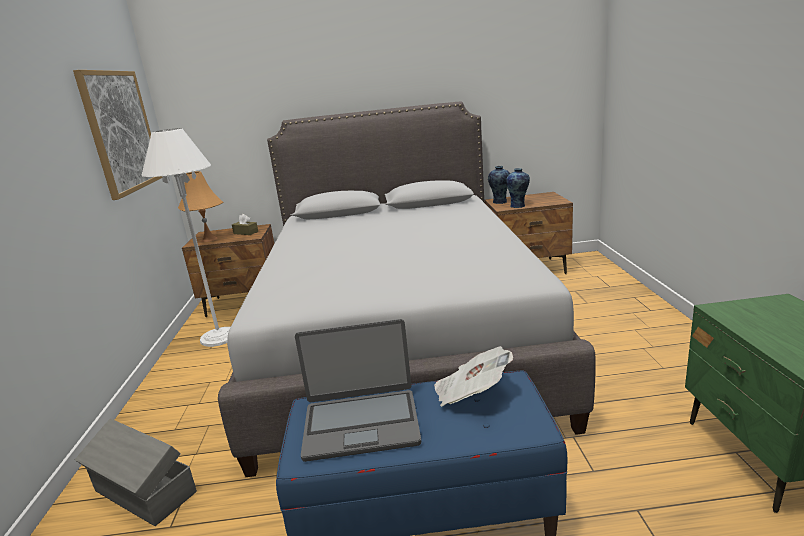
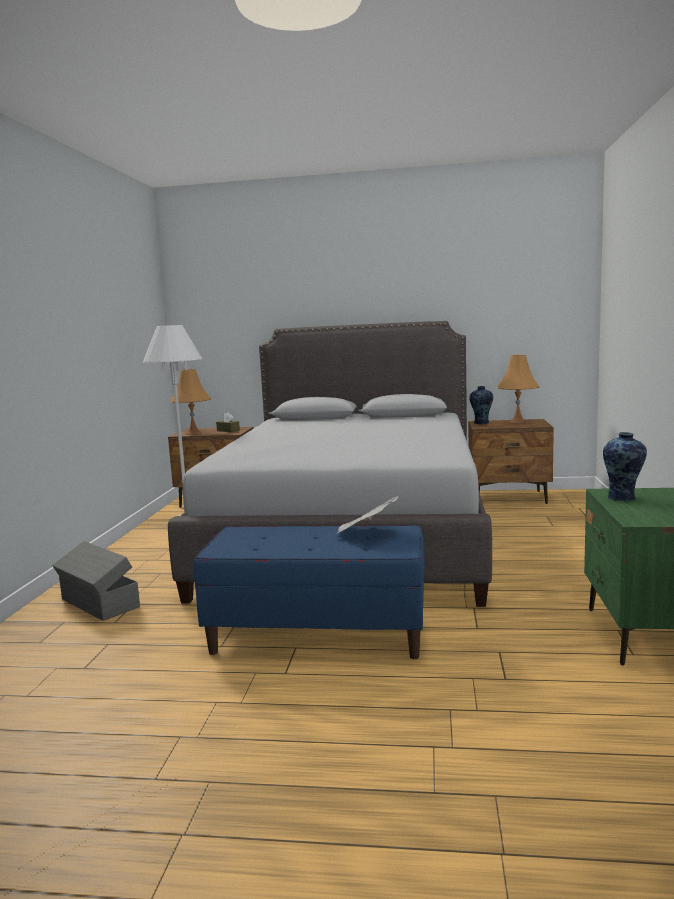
camera: 10 degrees right, 10 degrees down
picture [73,70,162,200] -> none
laptop [295,319,421,462] -> none
vase [506,168,530,208] -> vase moved to [603,432,647,501]
none -> orange table lamp [497,355,539,423]

